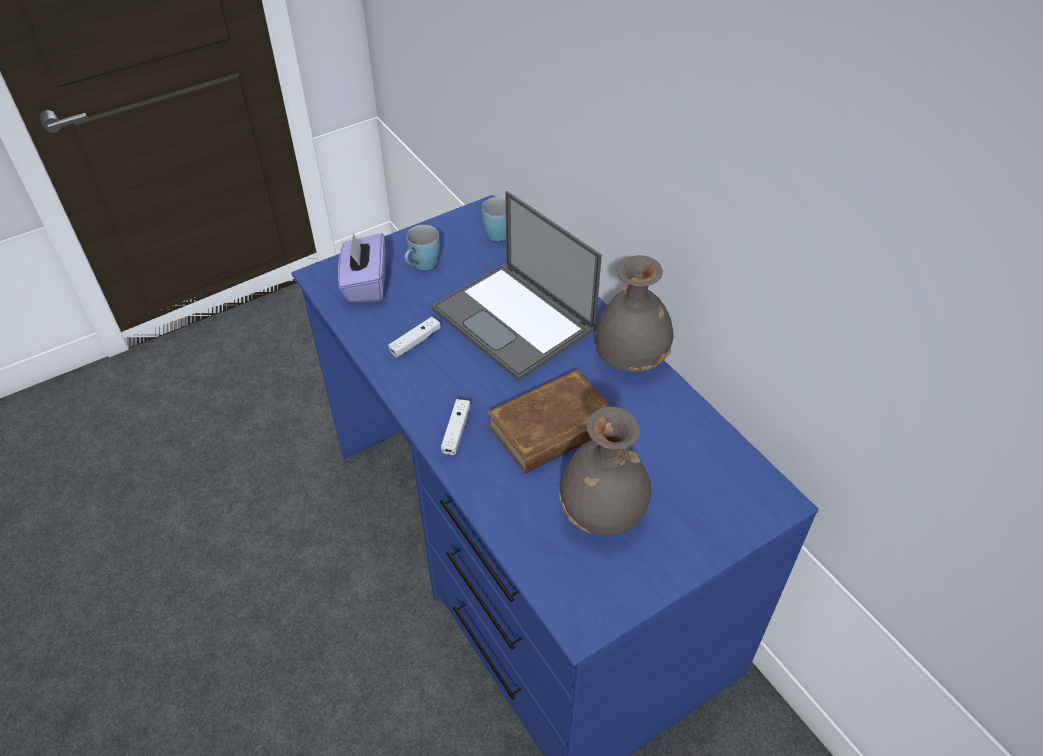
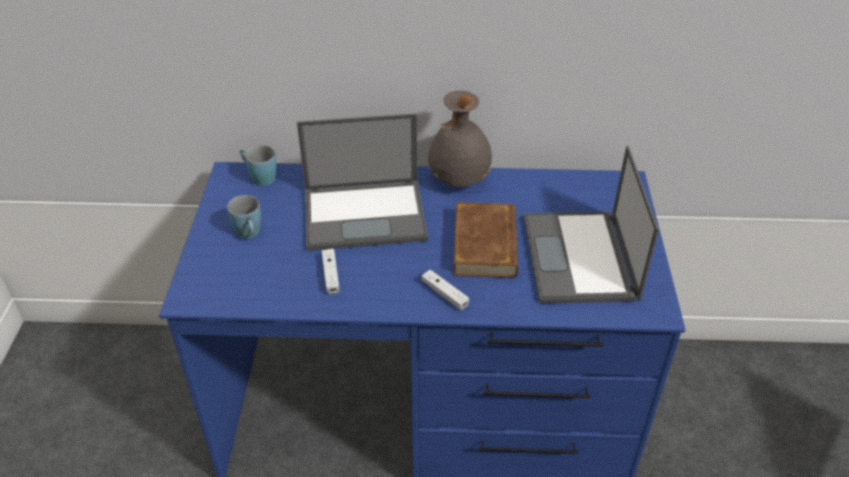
camera: 55 degrees left, 5 degrees down
purple tissue box [338,233,386,303] -> none
grey vase [559,407,652,536] -> laptop [524,146,659,304]

